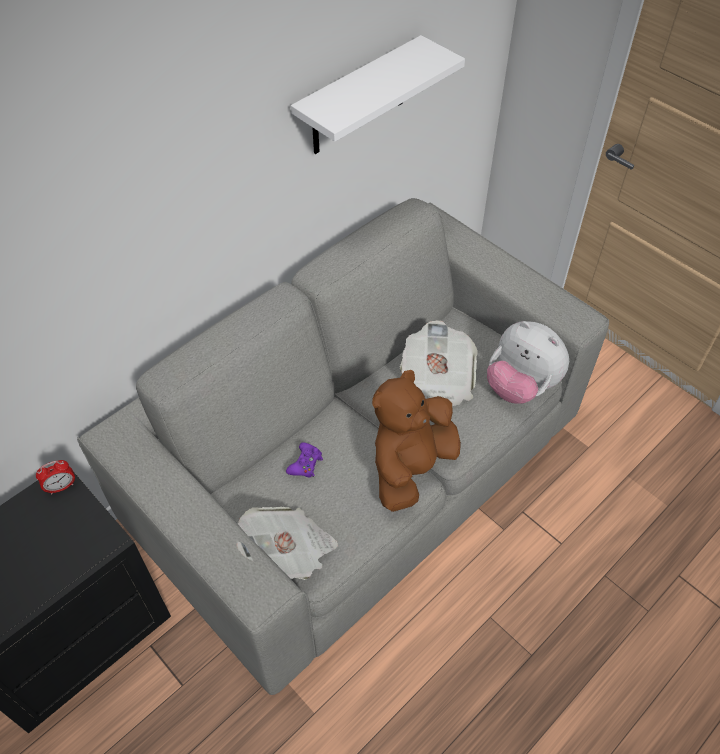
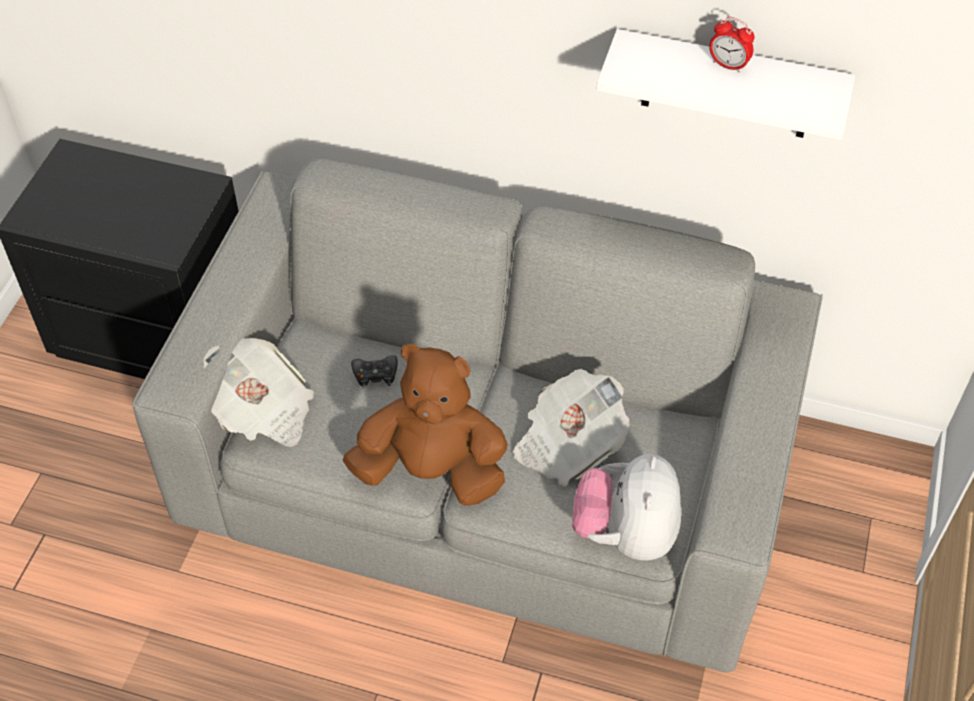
camera: 60 degrees right, 0 degrees up
alarm clock [36,460,75,494] -> alarm clock moved to [709,17,755,73]
purple game controller [286,442,323,477] -> black game controller [351,355,398,389]

